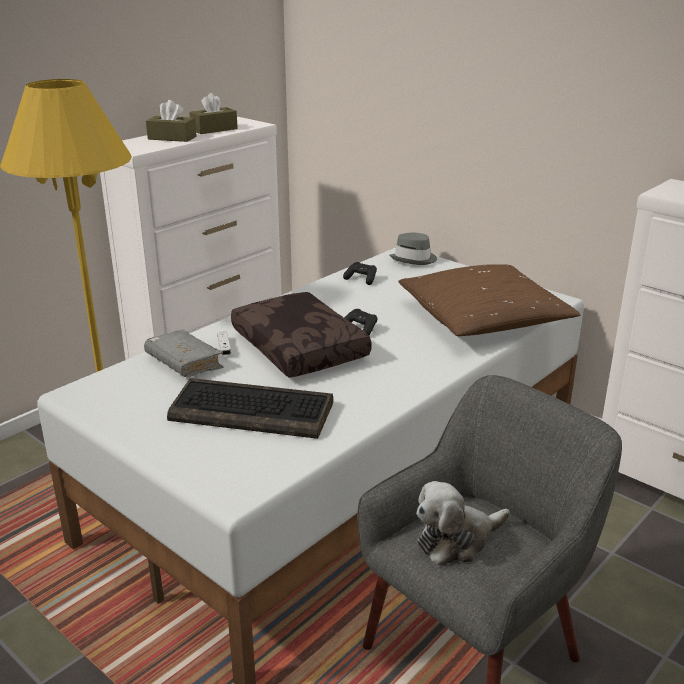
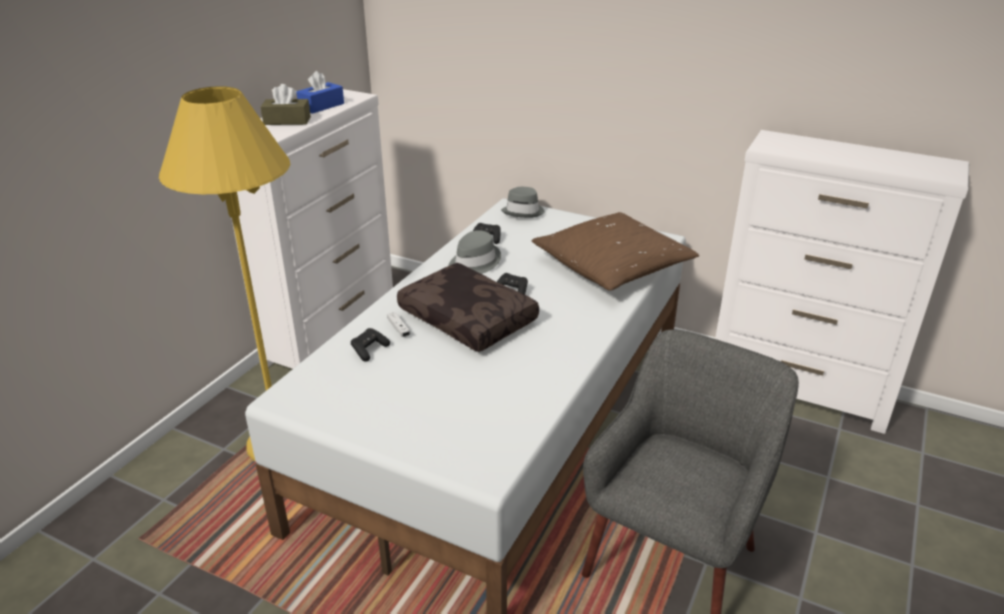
camera: 15 degrees left, 5 degrees up
grey book [144,329,224,377] -> black game controller [351,328,390,362]
keyboard [167,378,333,439] -> none
brown tissue box [189,93,238,134] -> blue tissue box [296,71,344,114]
plush toy [416,481,510,565] -> none
none -> grey hat [448,230,501,274]

